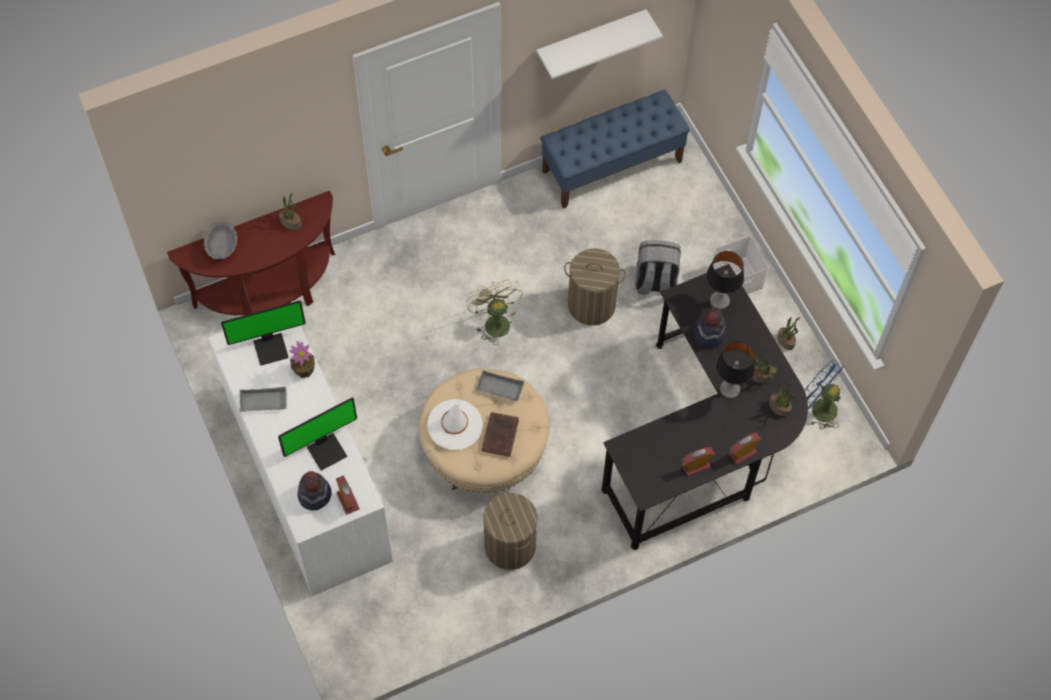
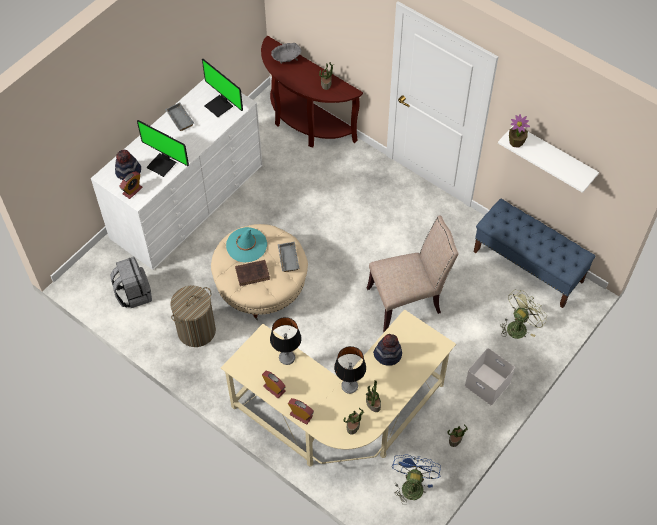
camera: 65 degrees right, 5 degrees down
potted plant [290,341,315,378] -> potted plant moved to [509,114,530,148]
white hat [427,399,483,450] -> turquoise hat [226,227,267,262]
green fan [467,279,523,345] -> green fan moved to [500,290,547,339]
laundry basket [564,248,626,326] -> beige chair [367,216,458,332]
black desk [601,264,808,550] -> beige desk [221,309,456,467]
grey backpack [635,241,681,294] -> grey backpack moved to [110,257,152,308]
table lamp [706,251,744,309] -> table lamp moved to [270,317,301,365]

